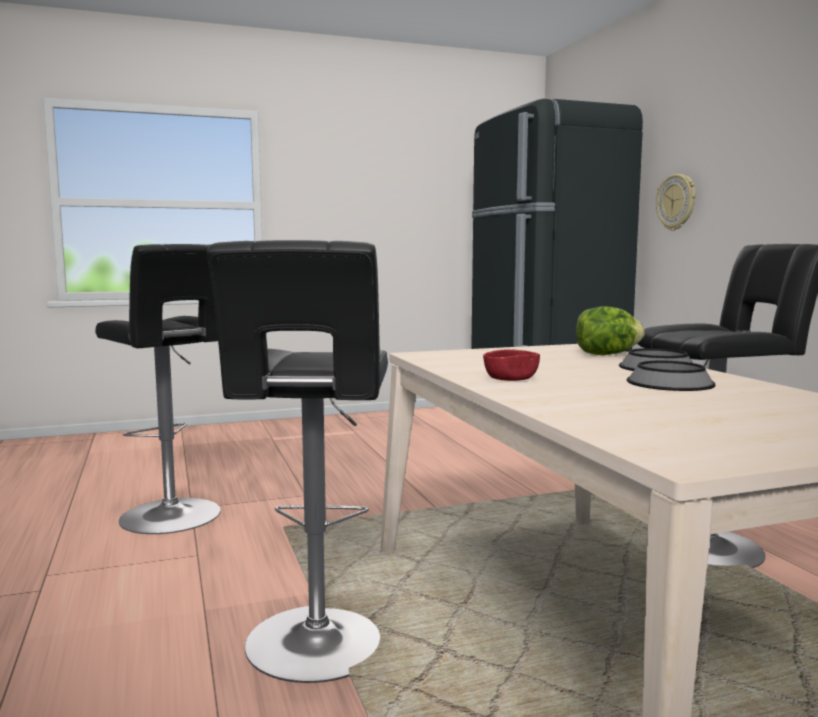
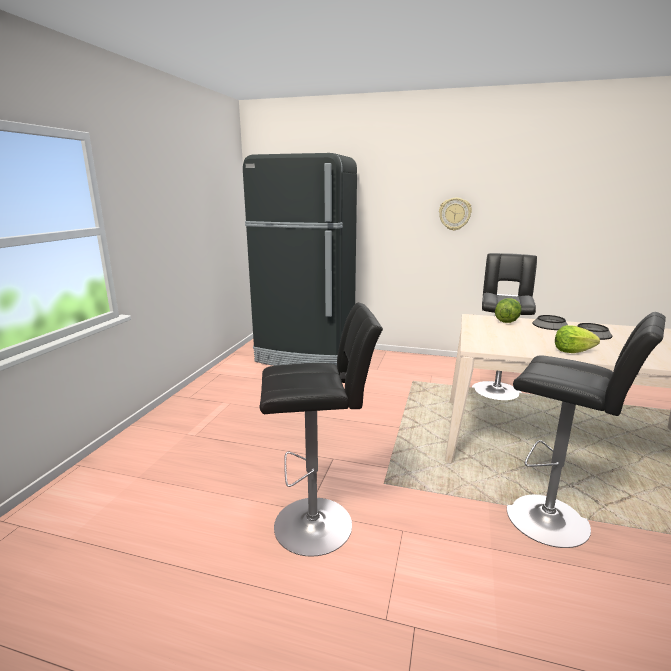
camera: 55 degrees left, 10 degrees up
red bowl [483,349,540,381] -> lettuce [555,325,600,353]
wall clock [656,174,695,230] -> wall clock moved to [439,198,472,231]

